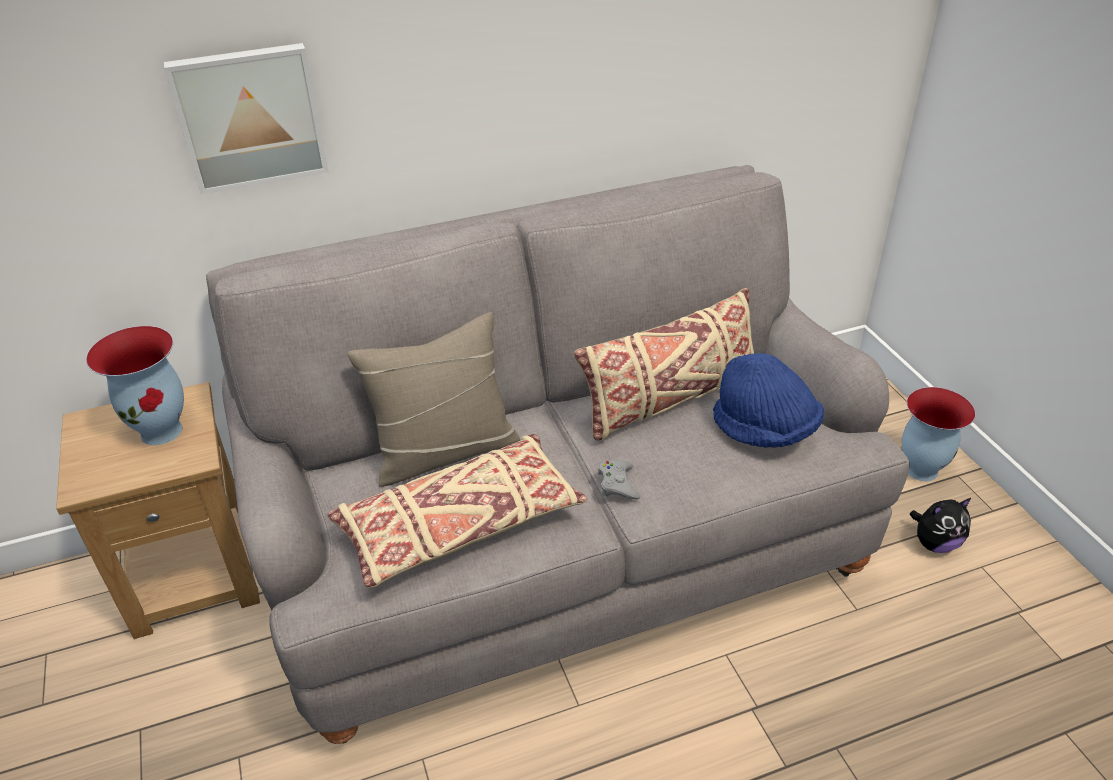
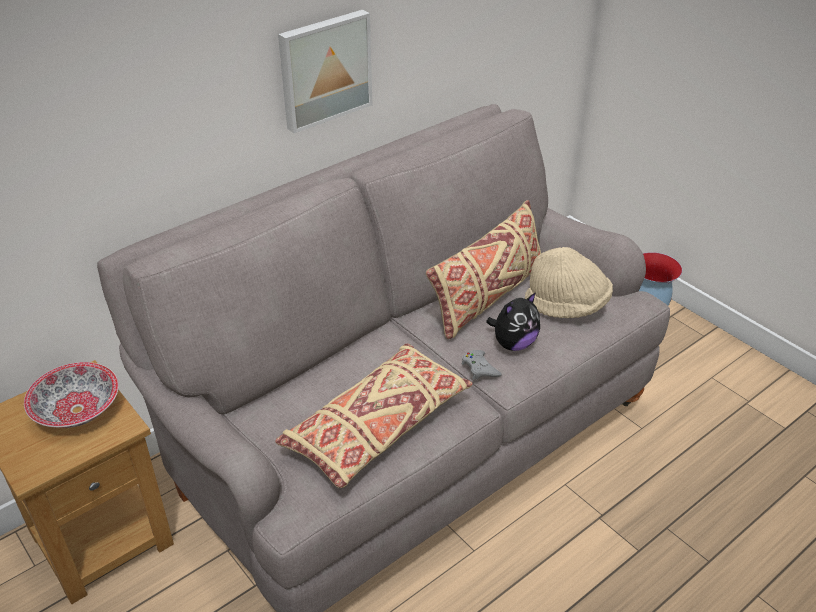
camera: 20 degrees left, 0 degrees up
vase [86,326,184,445] -> bowl [24,362,119,428]
picture [164,43,329,194] -> picture moved to [278,10,372,133]
beige pillow [347,312,520,487] -> none
blue hat [713,353,824,448] -> beige hat [525,247,613,318]
plush toy [909,498,971,553] -> plush toy moved to [486,292,540,351]

